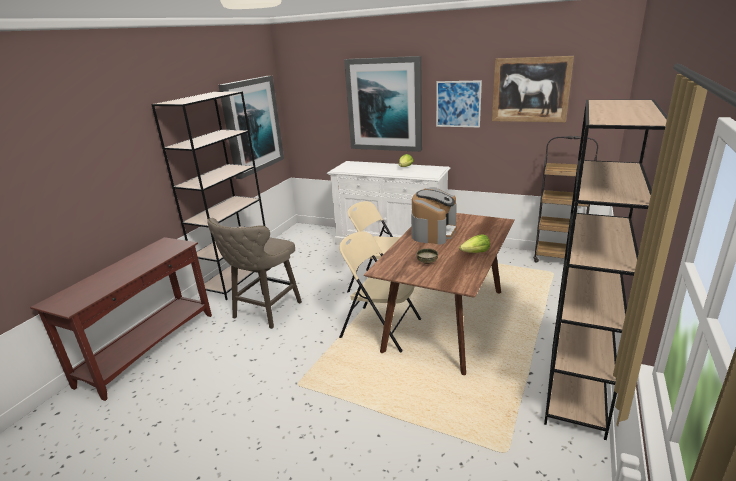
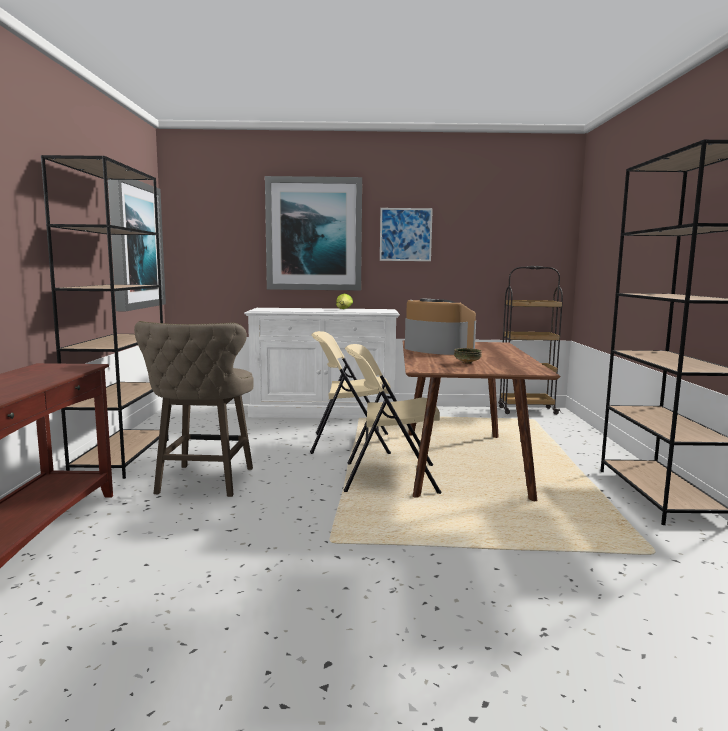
camera: 25 degrees left, 15 degrees down
coffee machine [411,187,457,244] -> coffee machine turned 45 degrees counterclockwise [405,298,476,355]
lettuce [459,235,490,253] -> none
picture [492,56,574,122] -> none

